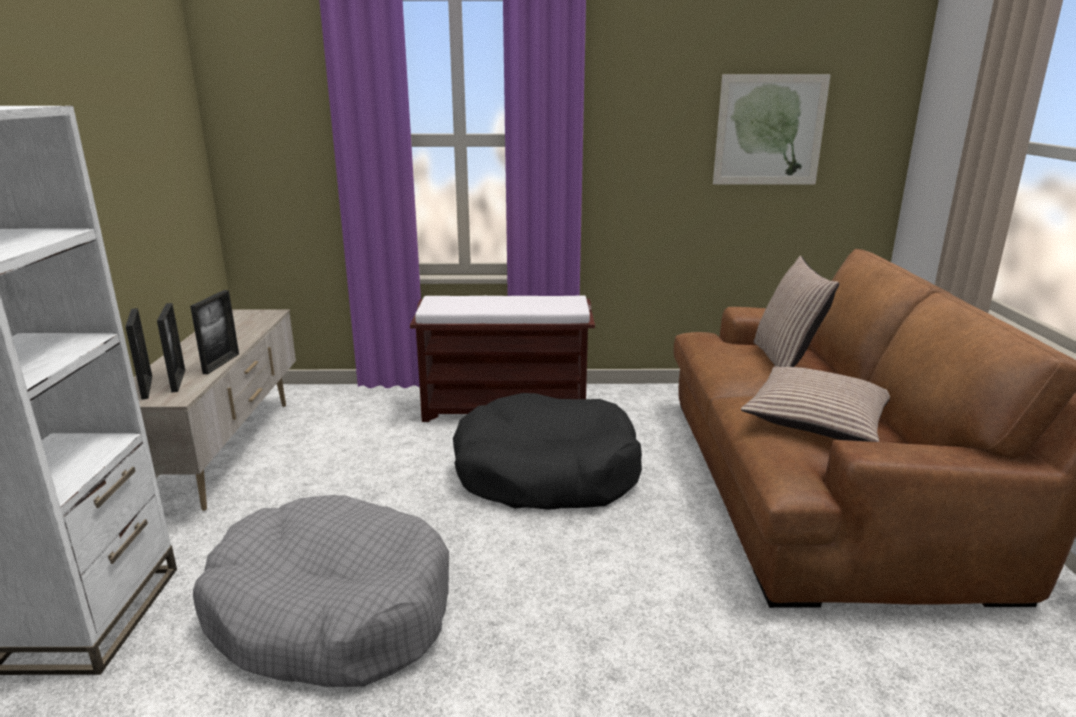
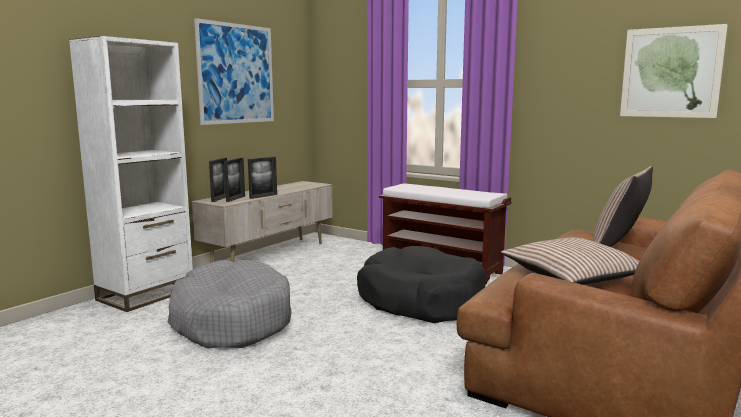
camera: 35 degrees right, 10 degrees down
none -> picture [194,18,274,125]

